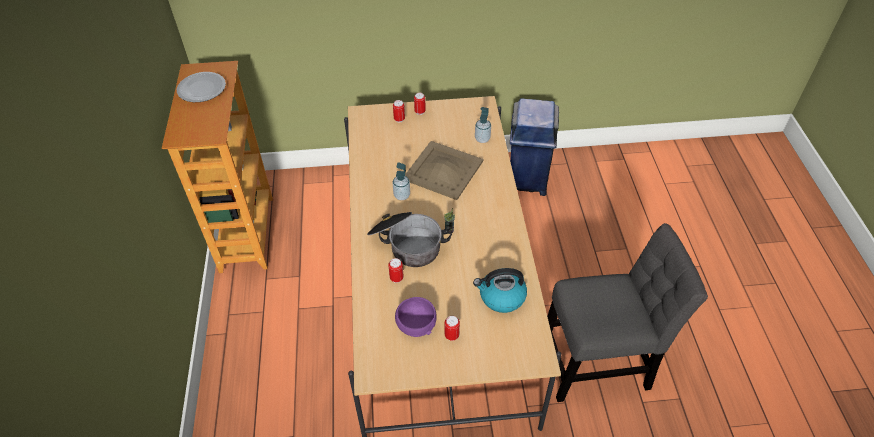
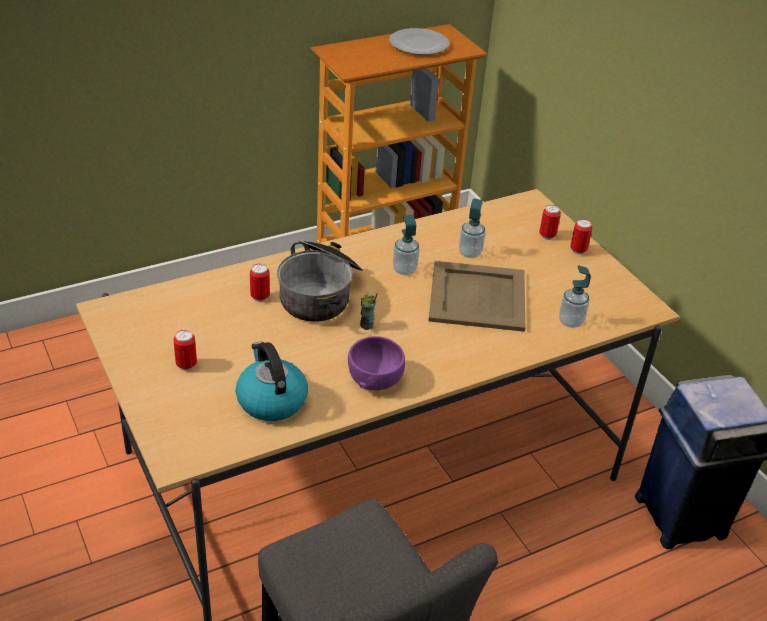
camera: 65 degrees right, 10 degrees down
purple bowl [395,297,437,337] -> purple bowl moved to [348,336,405,391]
none -> soap dispenser [459,198,485,258]

